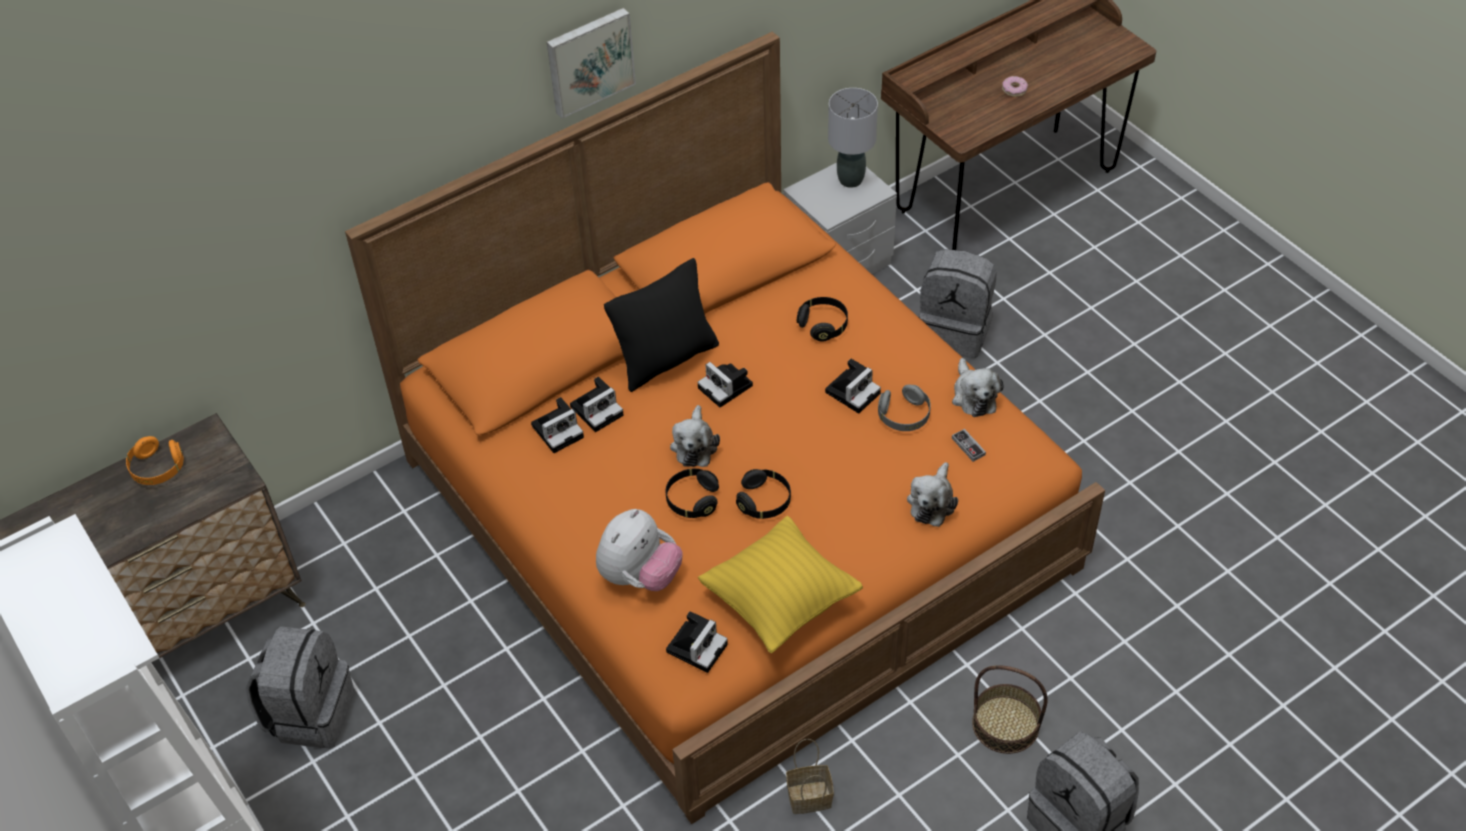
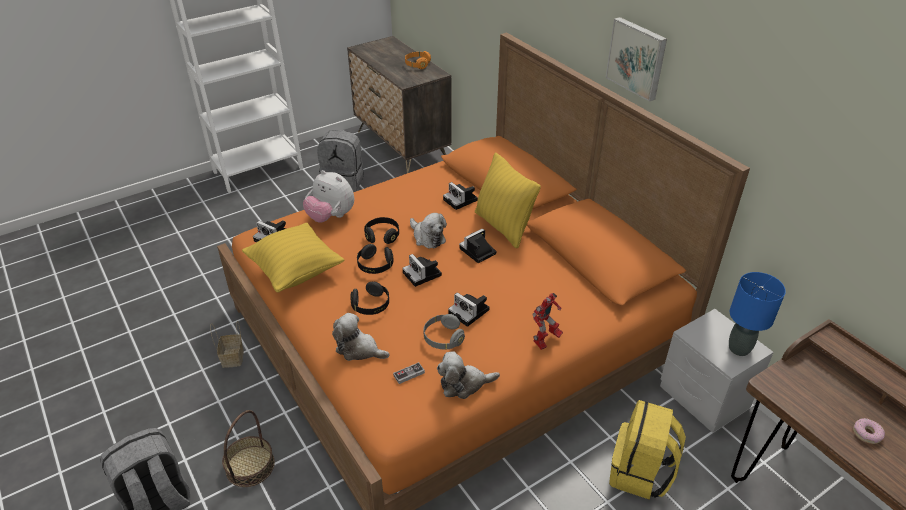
camera: 90 degrees right, 10 degrees down
camera [531,397,584,453] -> camera moved to [402,254,442,287]
black pillow [604,258,719,392] -> yellow pillow [475,152,541,248]
plush toy [670,405,720,467] -> plush toy turned 135 degrees counterclockwise [410,213,447,248]
black headphones [797,297,848,342] -> black headphones moved to [350,282,389,315]
grey table lamp [828,88,878,188] -> blue table lamp [729,272,786,356]
grey backpack [919,249,997,358] -> yellow backpack [609,400,686,500]
none -> toy robot [533,293,563,350]

